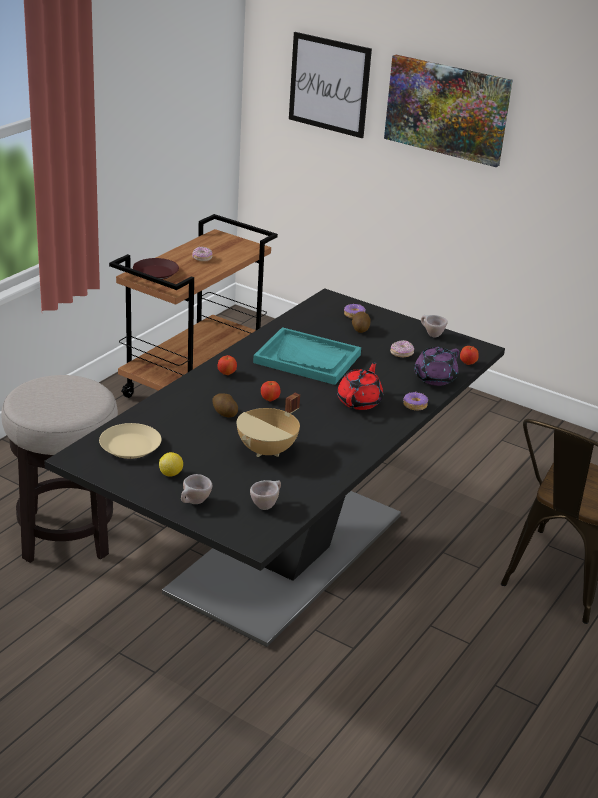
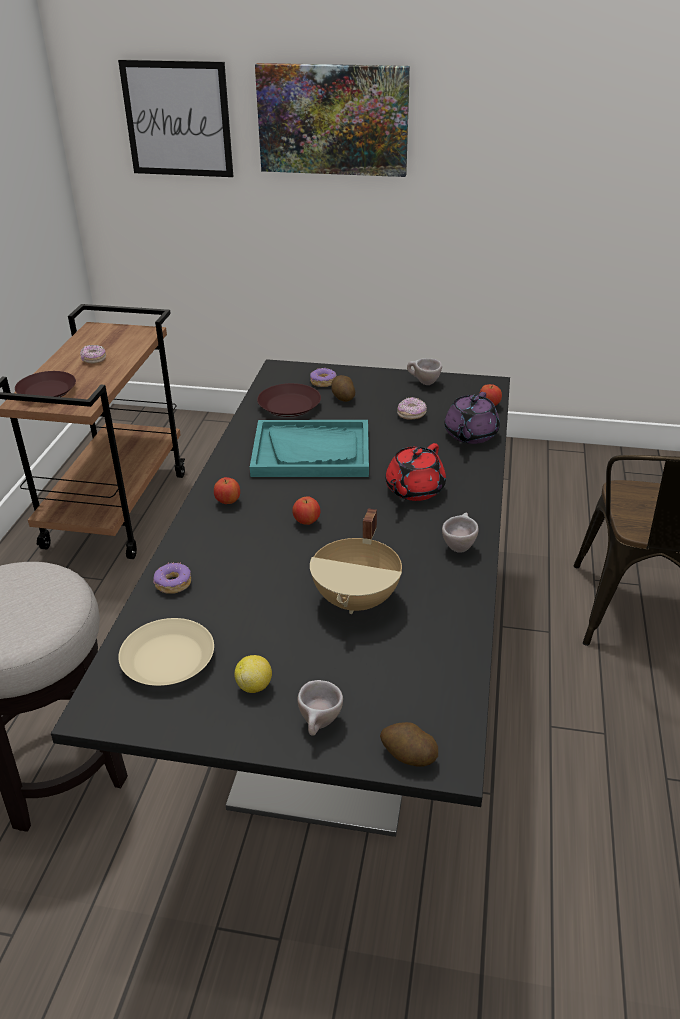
camera: 20 degrees left, 5 degrees up
potato [212,393,238,418] -> potato moved to [380,722,438,767]
beige cup [250,480,281,510] -> beige cup moved to [442,513,479,553]
red teapot [337,361,383,410] -> red teapot turned 150 degrees counterclockwise [385,443,446,501]
donut [403,391,428,410] -> donut moved to [153,562,191,594]
none -> brown plate [257,383,321,417]

